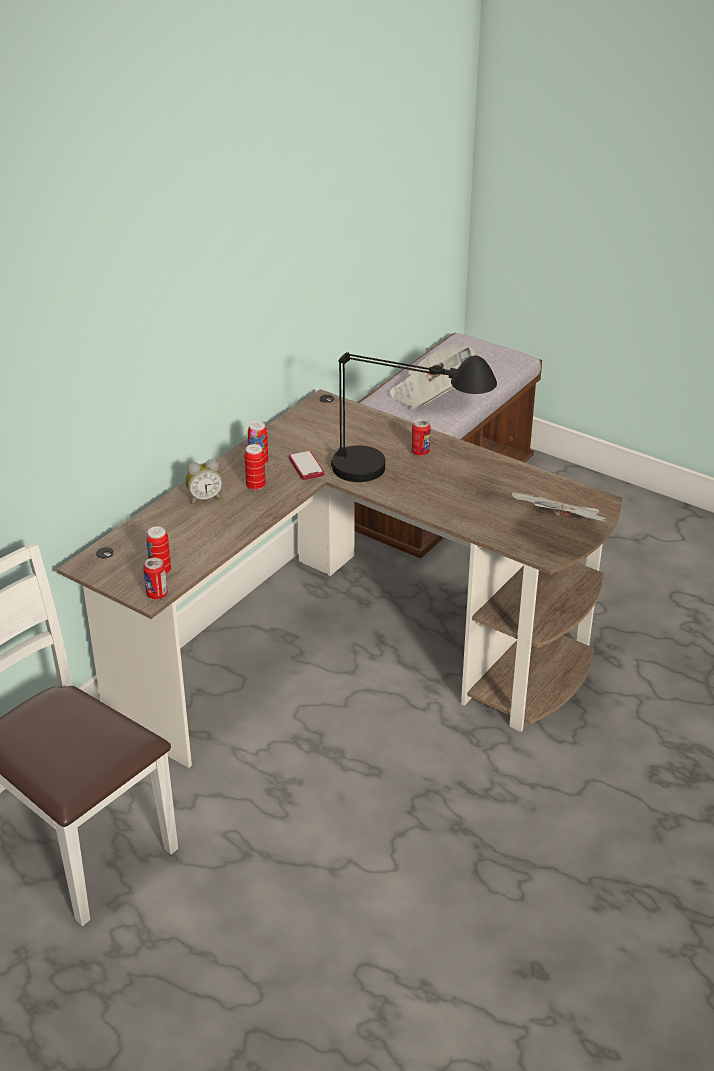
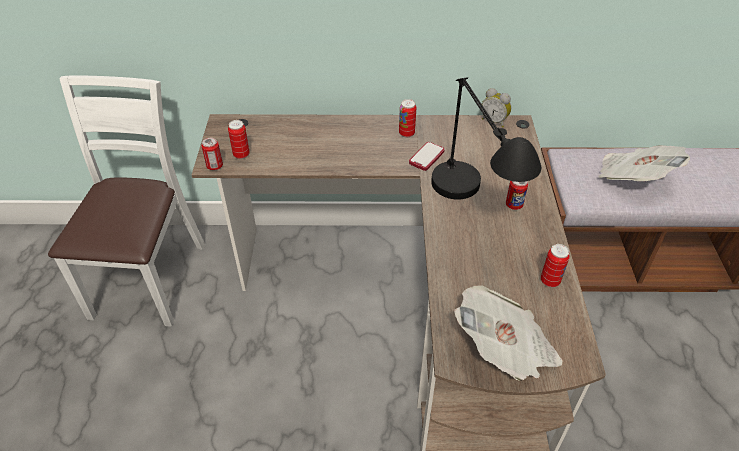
camera: 55 degrees right, 10 degrees up
alarm clock [186,459,223,505] -> alarm clock moved to [482,88,511,128]
can [244,444,266,491] -> can moved to [541,244,570,287]

